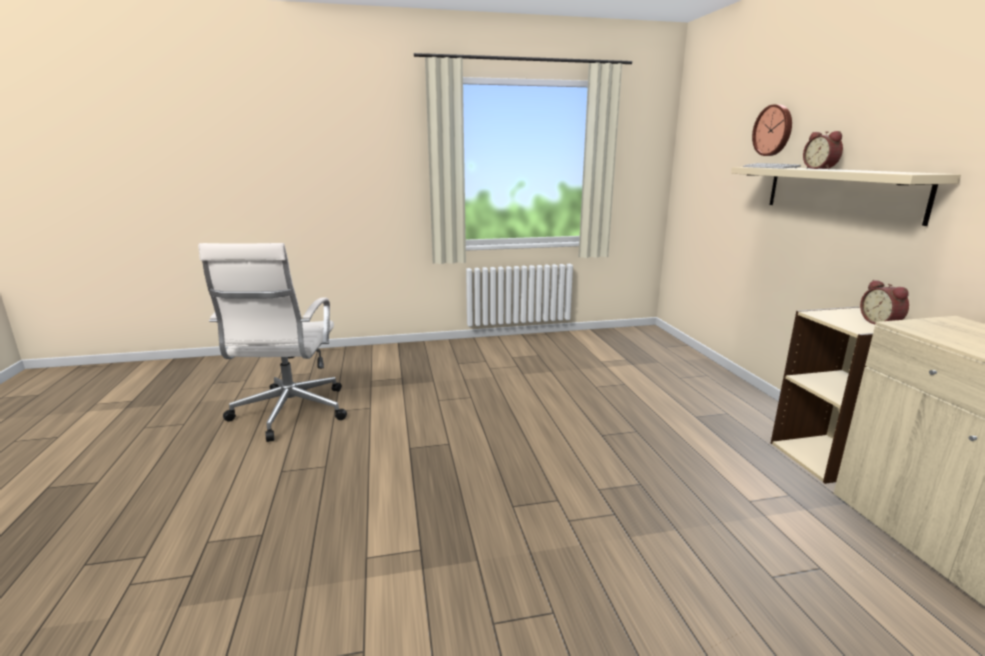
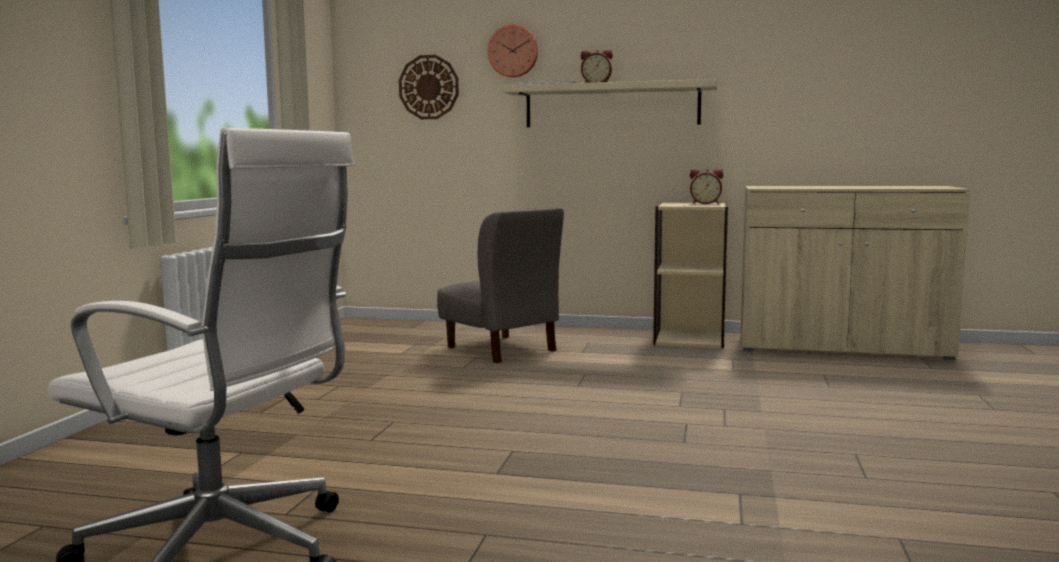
camera: 65 degrees left, 10 degrees down
none -> wall clock [399,55,459,119]
none -> grey chair [437,208,564,363]

